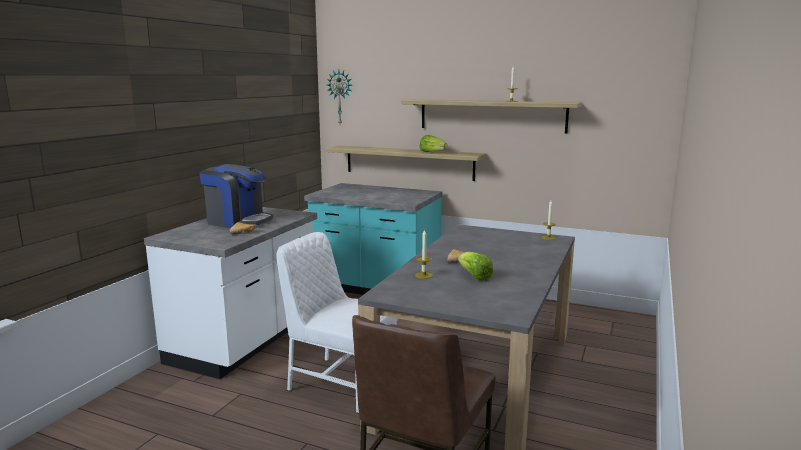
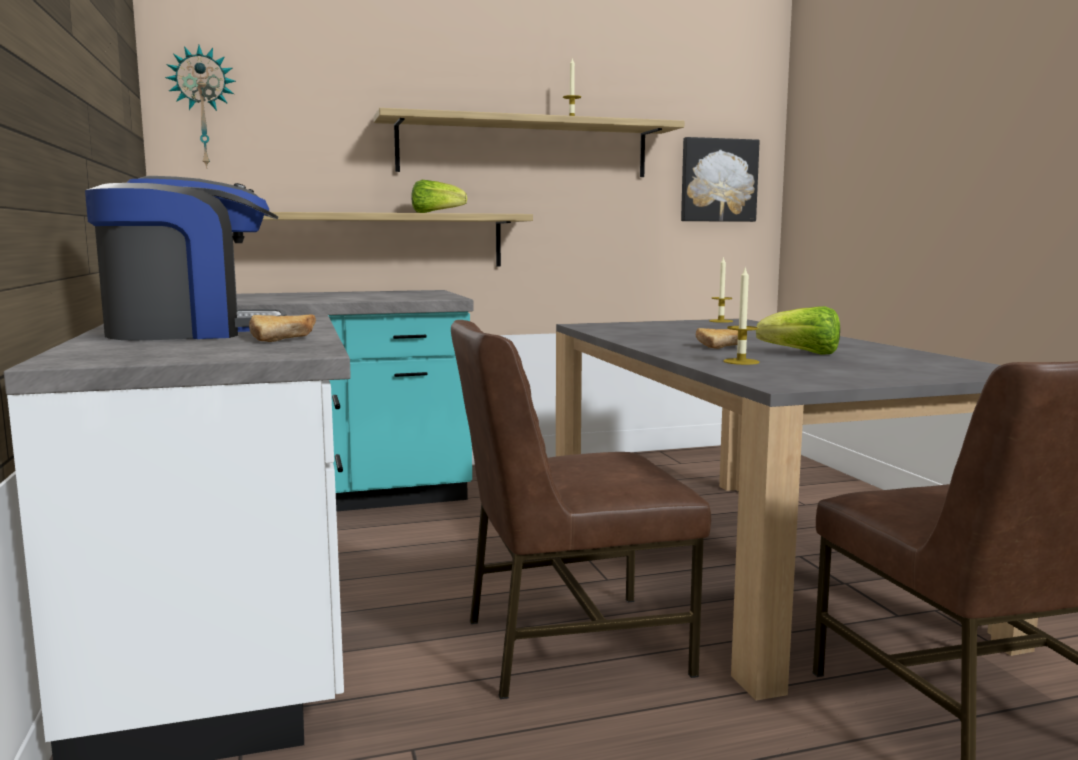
camera: 40 degrees left, 5 degrees down
white chair [277,232,399,414] -> brown chair [451,320,711,699]
none -> picture [681,137,760,222]

